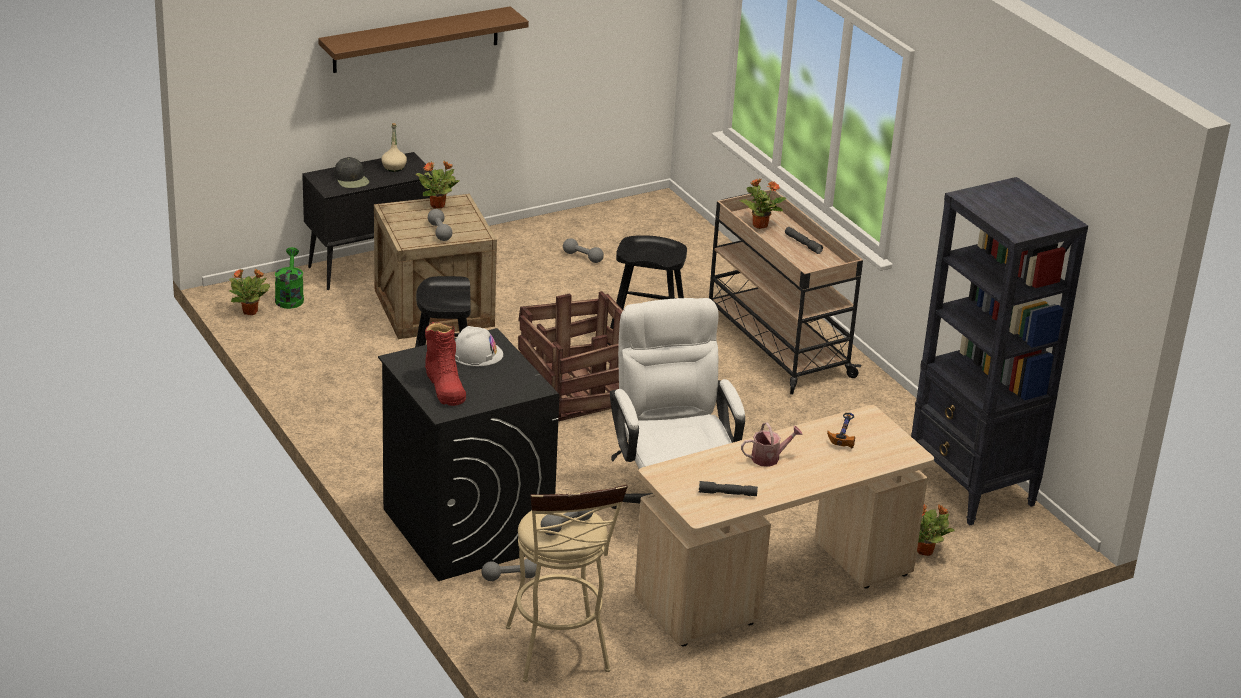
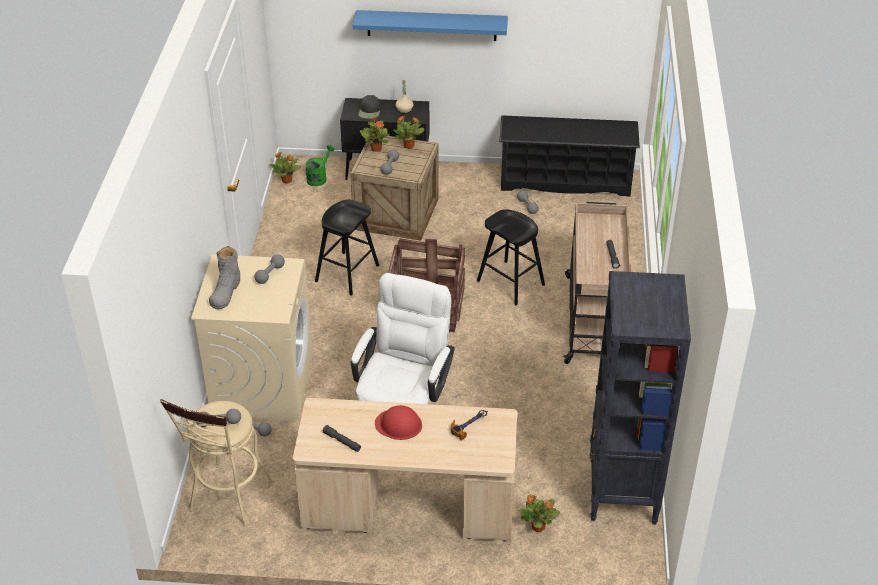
camera: 35 degrees right, 10 degrees up
brown shelf [318,6,529,73] -> blue shelf [353,10,508,41]
black washing machine [378,328,559,581] -> beige washing machine [191,254,313,420]
red boot [425,322,466,406] -> grey boot [209,246,241,309]
white hard hat [455,326,503,366] -> grey dumbbell [254,255,285,284]
potted plant [740,178,786,229] -> potted plant moved to [360,117,390,152]
watering can [741,422,803,467] -> red hard hat [375,405,422,440]
none -> black shoe rack [499,115,640,197]

